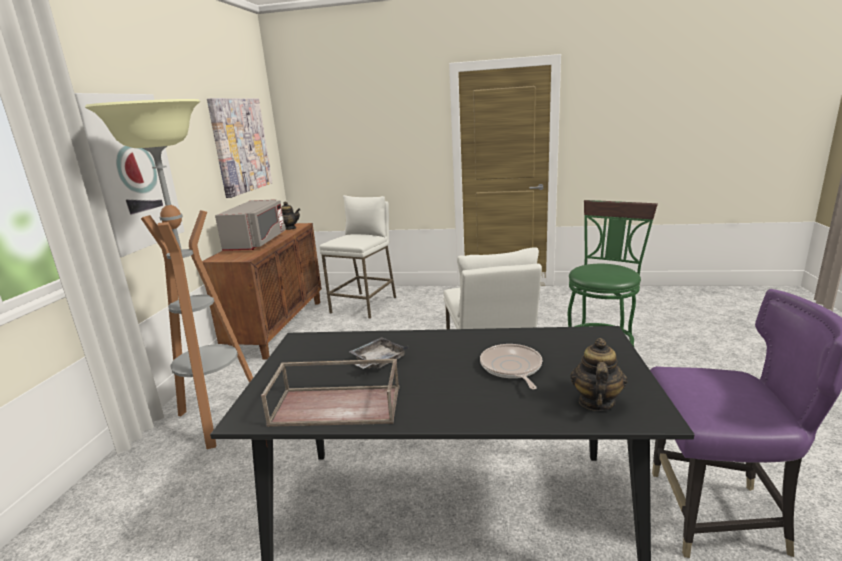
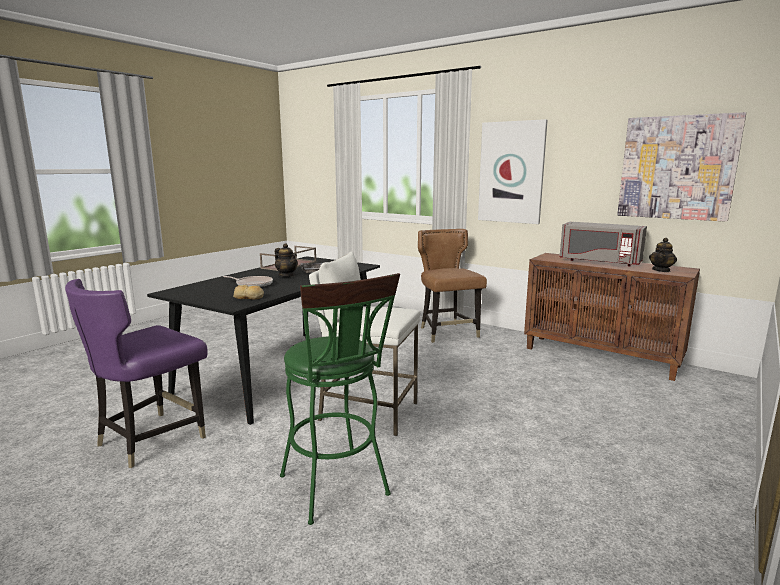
camera: 115 degrees right, 5 degrees down
floor lamp [85,99,253,449] -> brown chair [418,229,487,343]
white stool [319,195,396,319] -> none
teapot [570,338,627,411] -> teapot moved to [275,243,298,277]
none -> bread [233,285,264,300]

